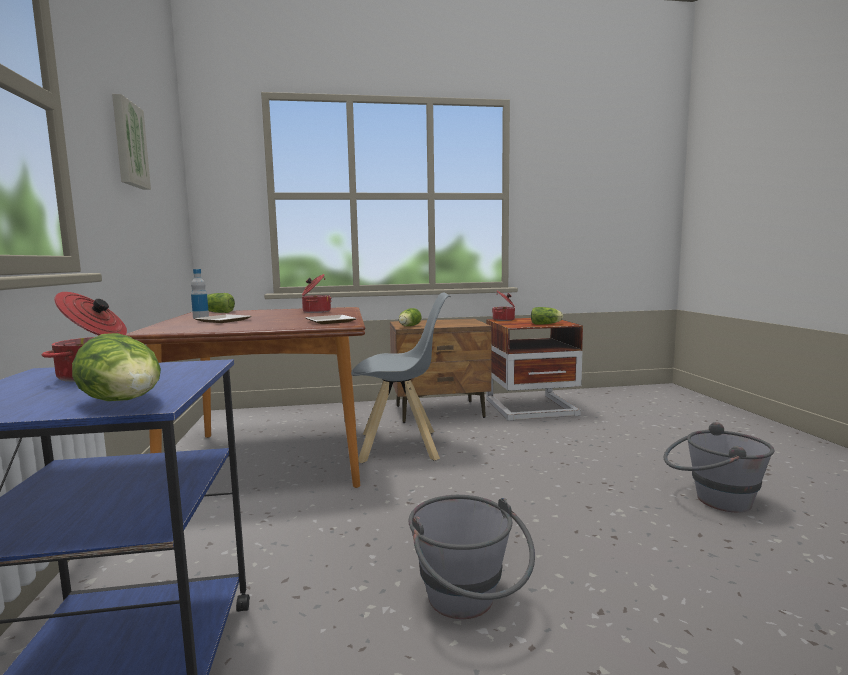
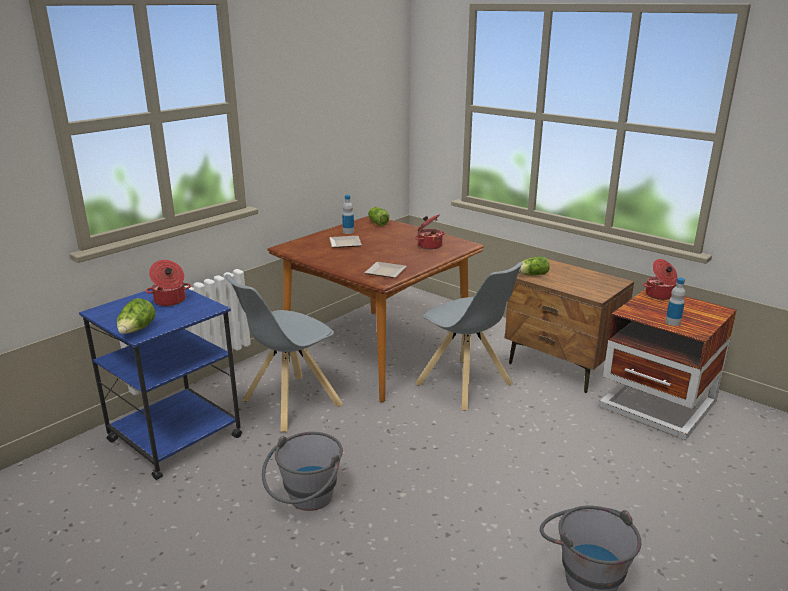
camera: 50 degrees right, 15 degrees up
picture [112,94,151,190] -> none
lettuce [531,307,563,325] -> bottle [665,278,685,326]
none -> grey chair [225,274,343,432]

